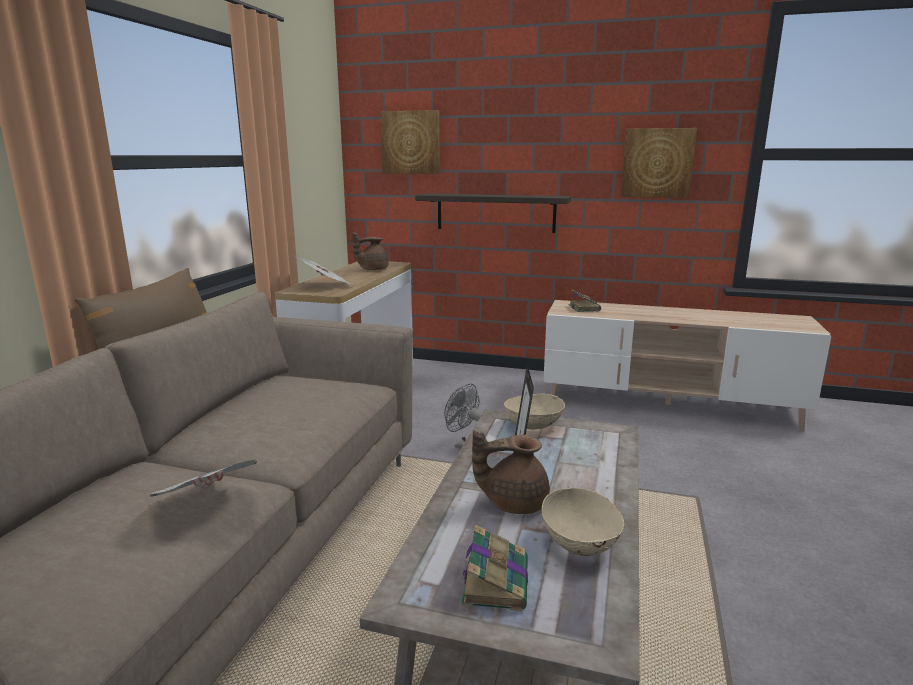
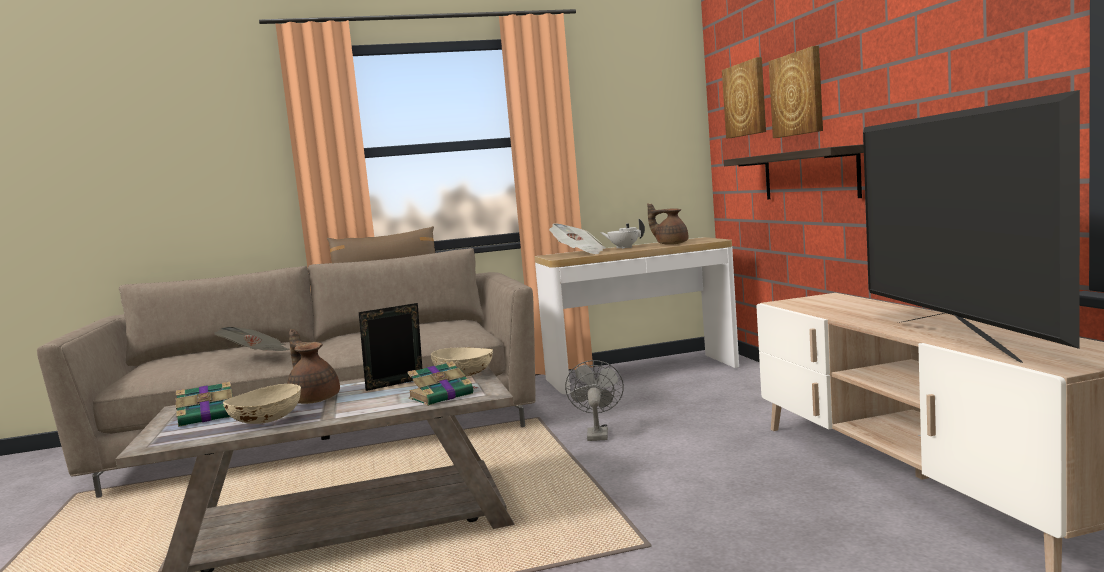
camera: 60 degrees right, 10 degrees down
book [569,290,601,312] -> book moved to [407,361,478,406]
picture [621,128,697,198] -> picture moved to [769,46,823,138]
none -> white teapot [601,219,645,249]
none -> television [863,90,1080,363]

